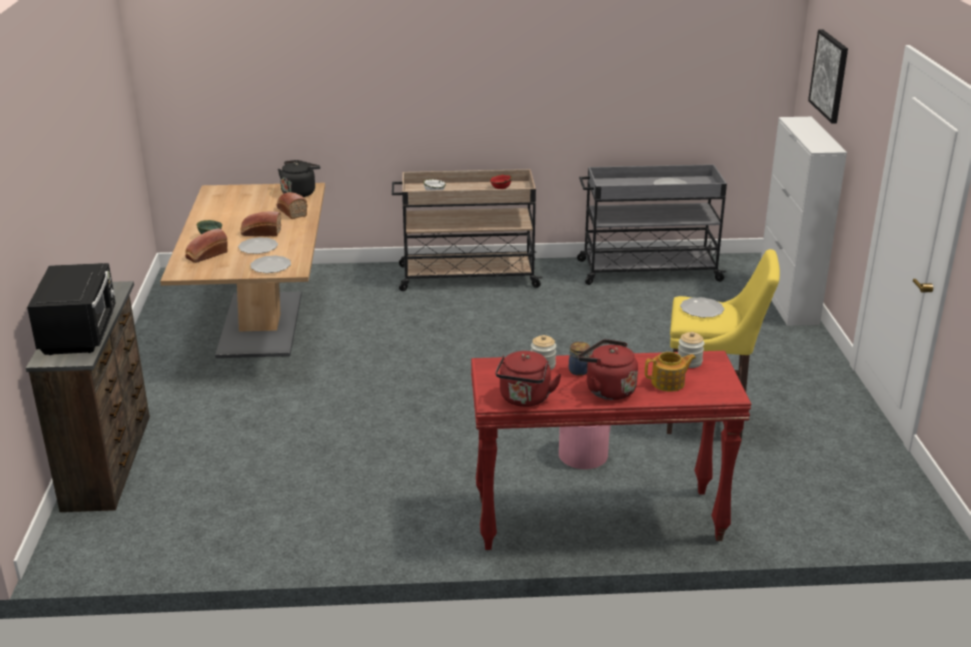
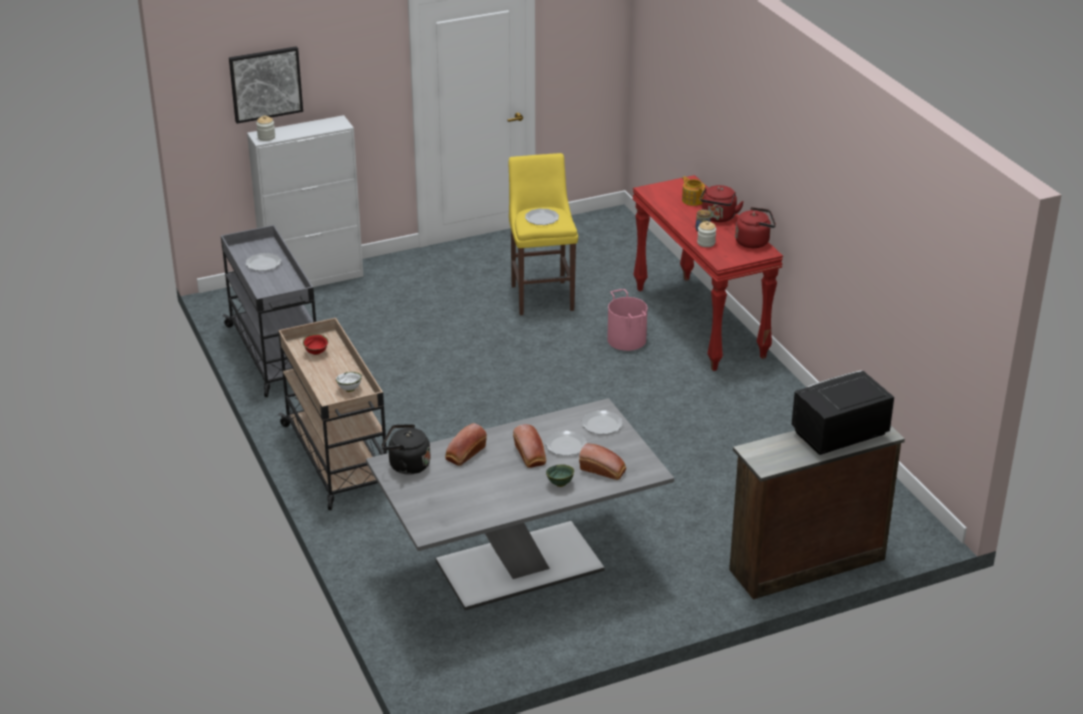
camera: 110 degrees left, 5 degrees up
brown dining table [160,183,325,358] -> grey dining table [366,398,674,610]
jar [678,332,704,368] -> jar moved to [256,115,275,141]

